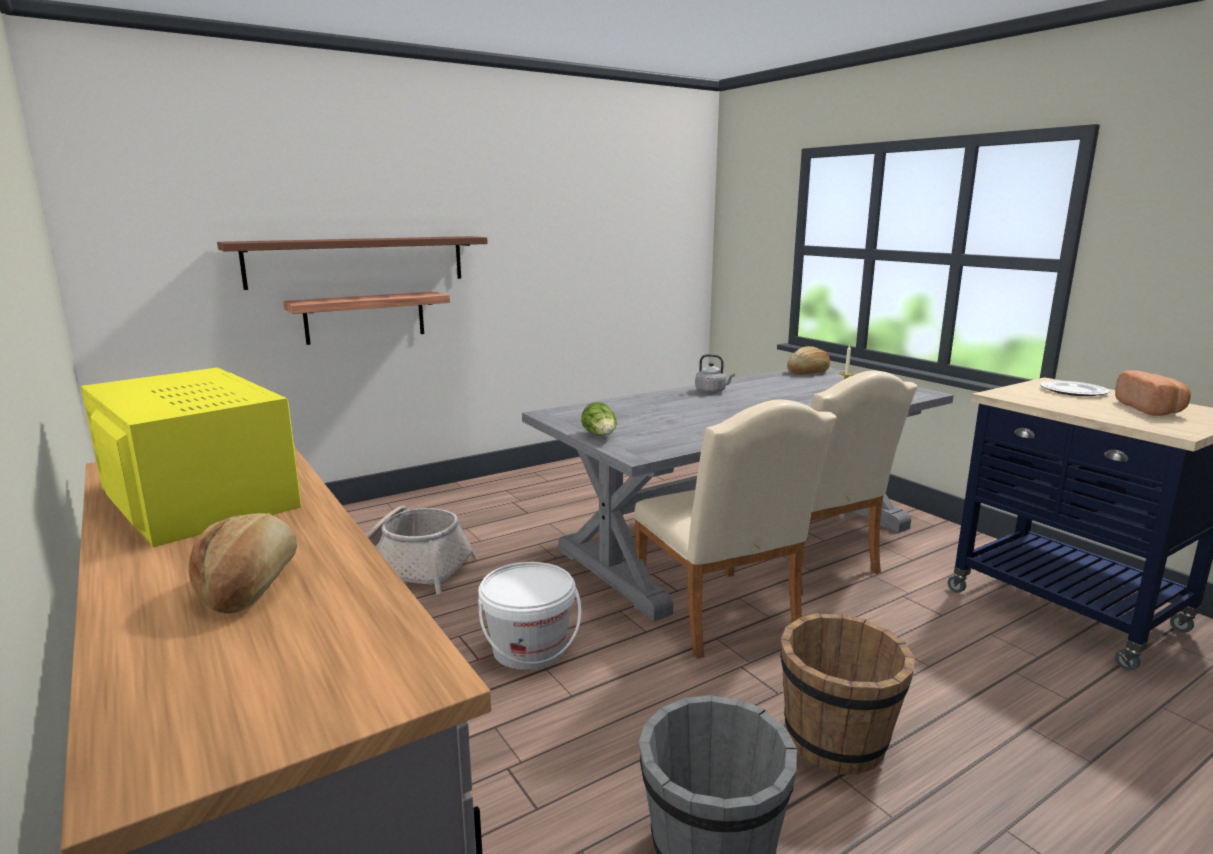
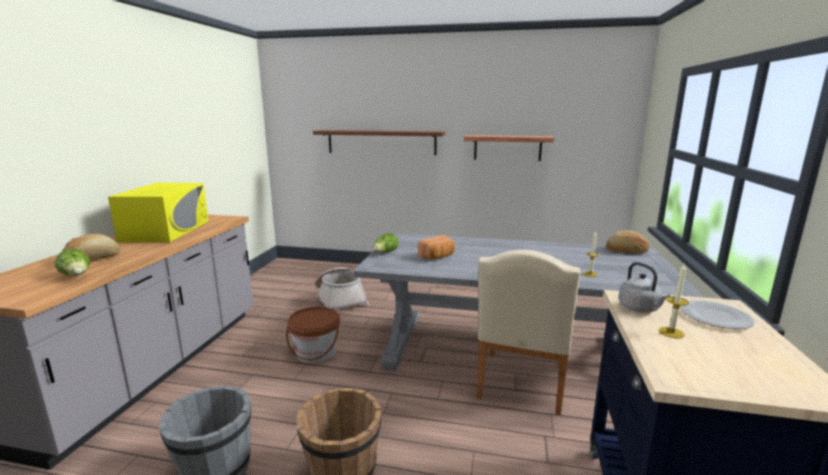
camera: 45 degrees right, 0 degrees up
shelf [283,292,450,345] -> shelf moved to [464,135,554,161]
white bucket [478,562,581,670] -> brown bucket [286,307,340,363]
beige chair [634,400,836,659] -> none
grey kettle [695,354,735,393] -> grey kettle moved to [618,262,670,313]
bread [1115,370,1191,416] -> bread moved to [418,235,455,259]
none -> lettuce [55,248,90,276]
none -> candle [659,263,689,339]

